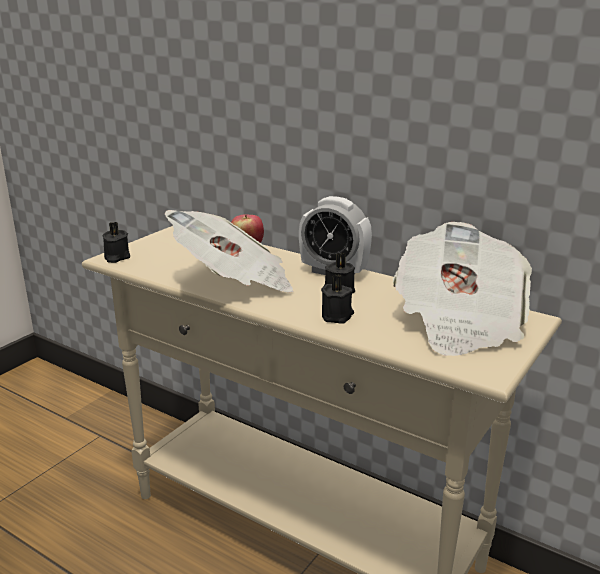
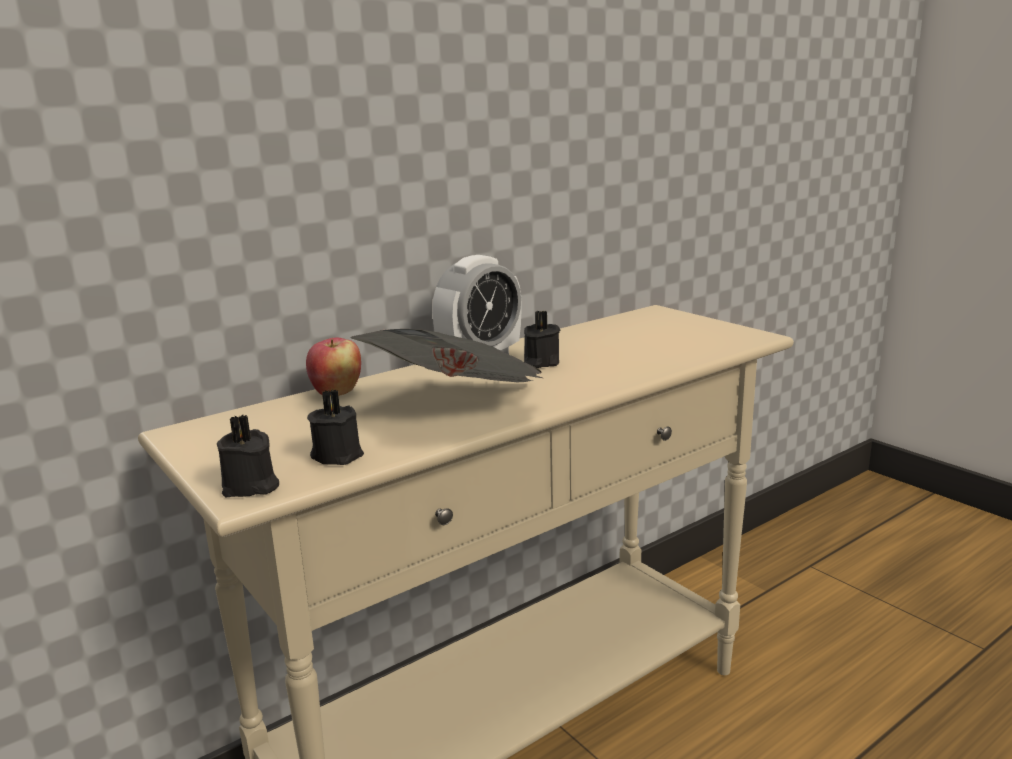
camera: 70 degrees left, 5 degrees down
black candle [321,275,354,324] -> black candle moved to [307,390,364,465]
newspaper [393,222,532,356] -> none

